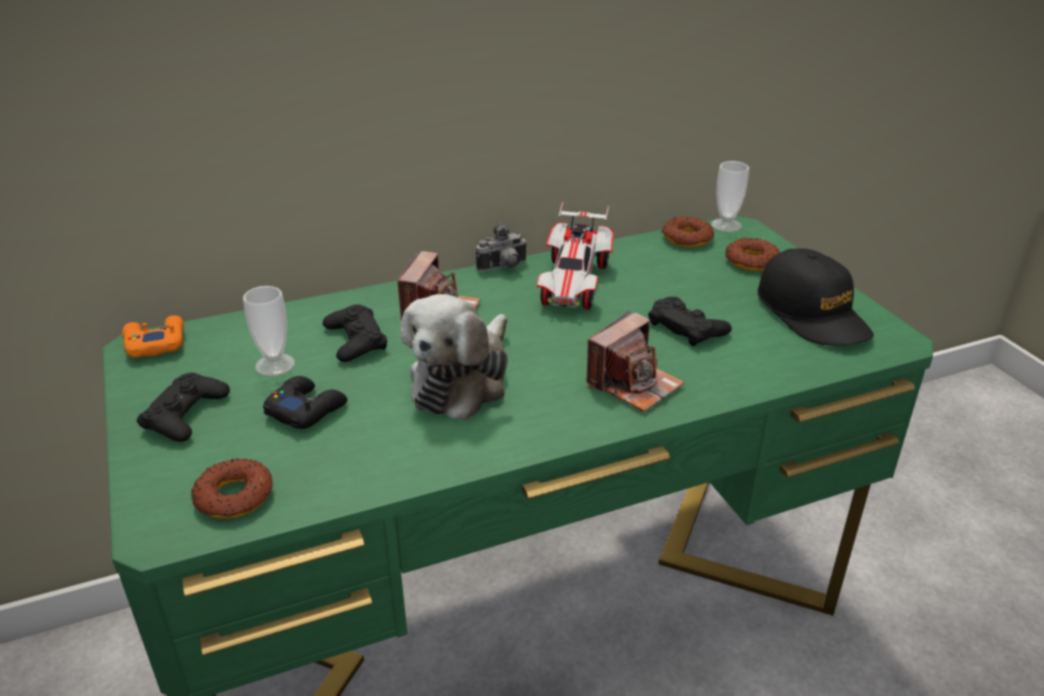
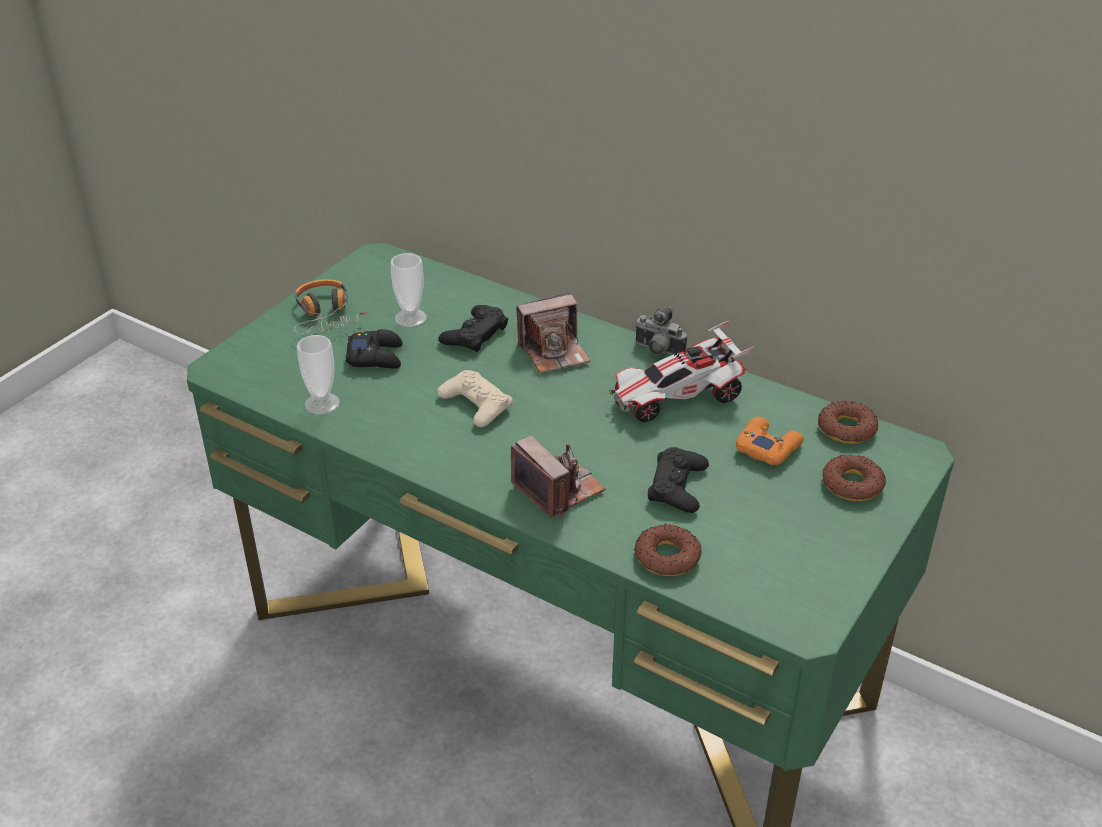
camera: 55 degrees right, 5 degrees up
orange game controller [122,315,184,358] -> orange game controller moved to [736,417,804,465]
black game controller [137,373,230,442] -> headphones [294,279,368,334]
donut [191,458,273,518] -> donut moved to [634,524,702,576]
plush toy [401,294,508,421] -> beige game controller [437,370,513,427]
camera [586,311,685,412] -> camera turned 135 degrees counterclockwise [511,436,606,517]
cup [711,161,749,232] -> cup moved to [297,335,340,415]
black cap [758,248,874,346] -> none

